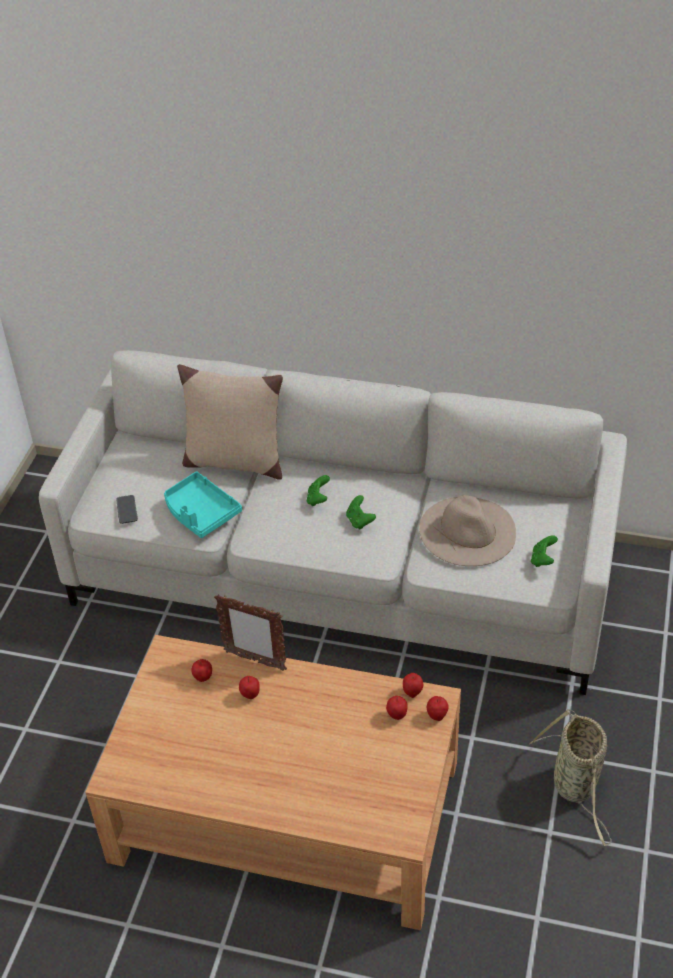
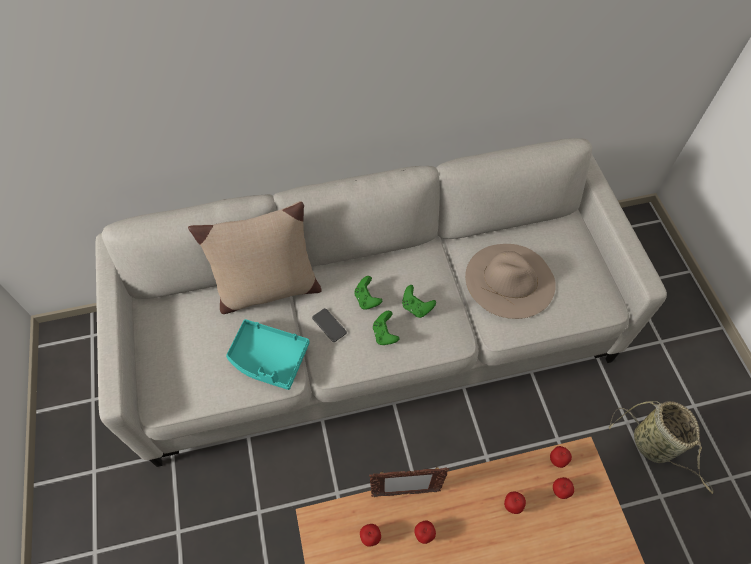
camera: 30 degrees left, 15 degrees up
phone [116,495,138,524] -> phone moved to [312,308,347,342]
apple [427,696,449,721] -> apple moved to [504,491,526,514]
green game controller [531,535,558,567] -> green game controller moved to [373,311,400,345]

